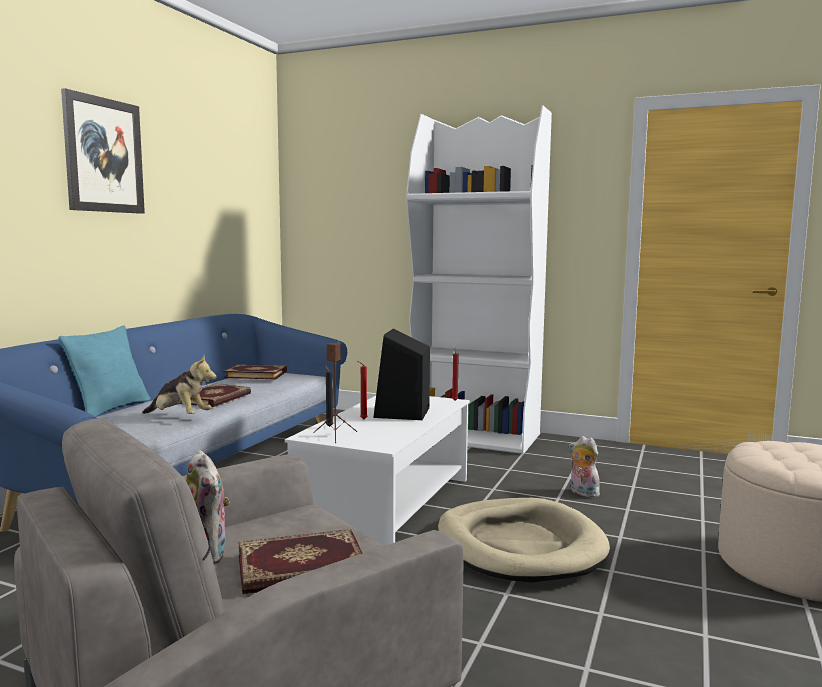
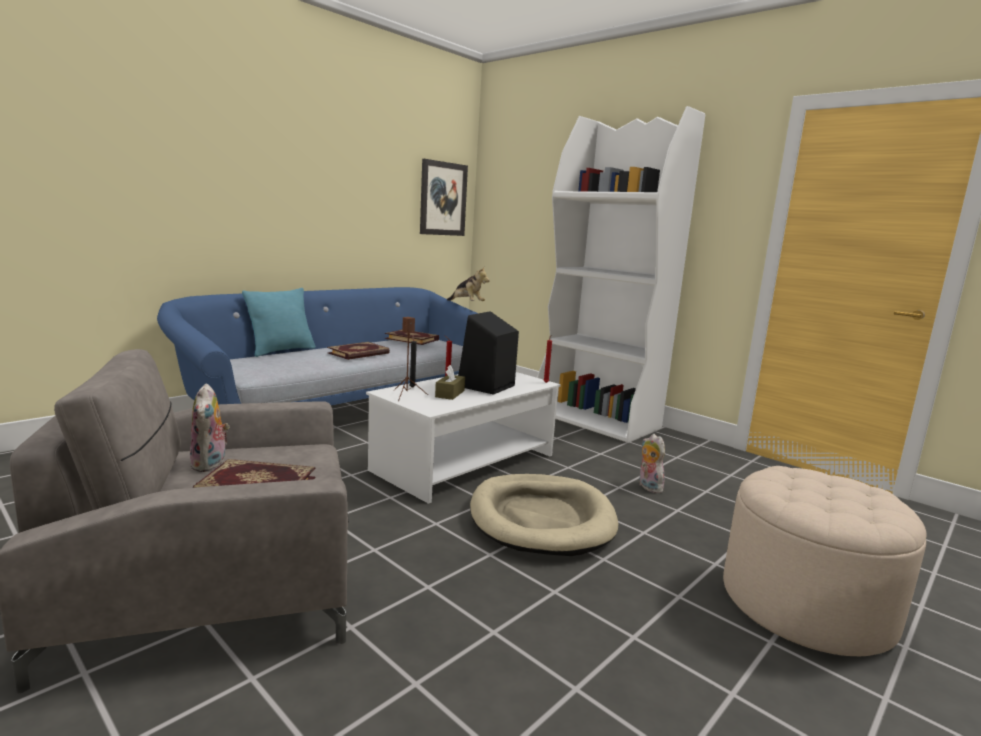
camera: 20 degrees right, 5 degrees up
picture [61,88,145,214] -> picture moved to [420,159,468,236]
plush toy [142,355,216,414] -> plush toy moved to [447,268,490,301]
none -> brown tissue box [435,365,465,400]

